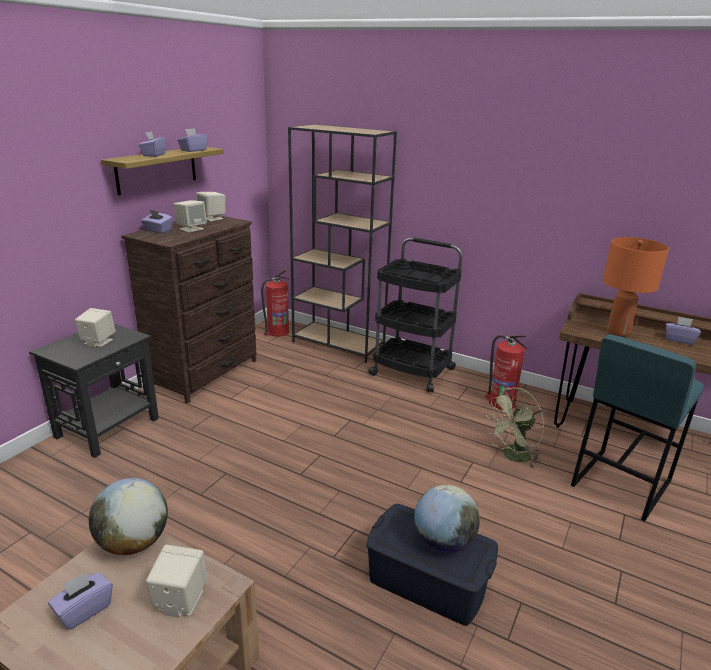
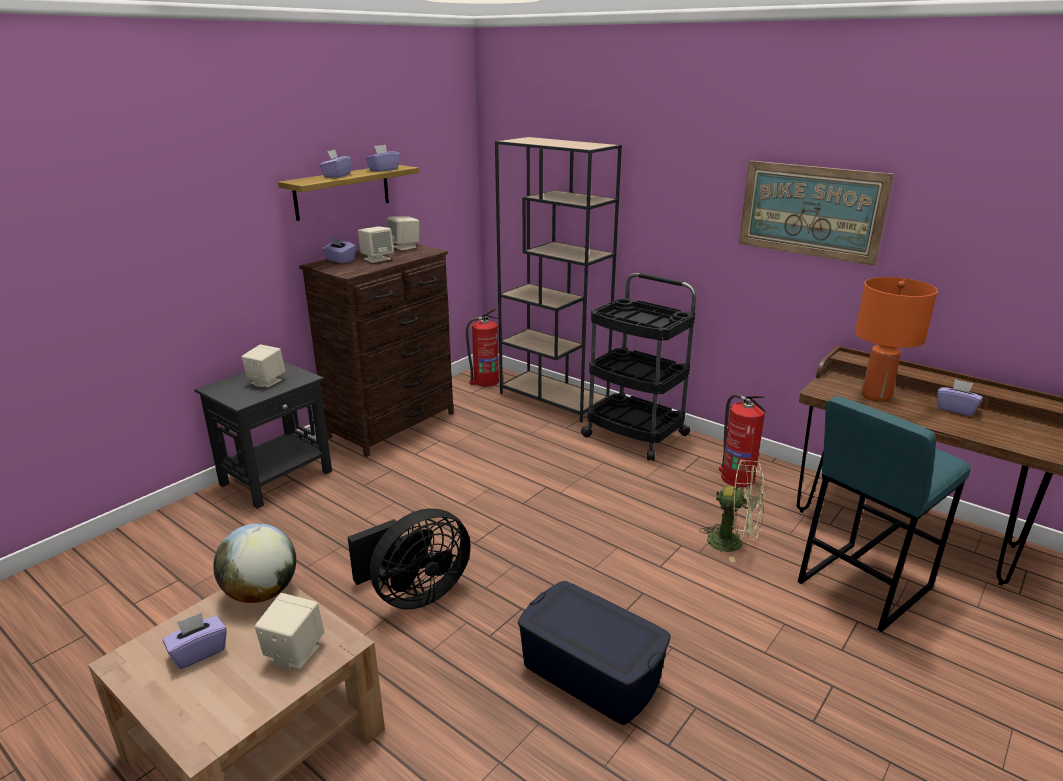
camera: 10 degrees right, 0 degrees up
globe [414,485,480,553] -> none
green fan [486,388,544,468] -> green fan turned 135 degrees counterclockwise [699,460,765,562]
none -> black fan [348,508,471,609]
none -> picture [739,161,894,266]

